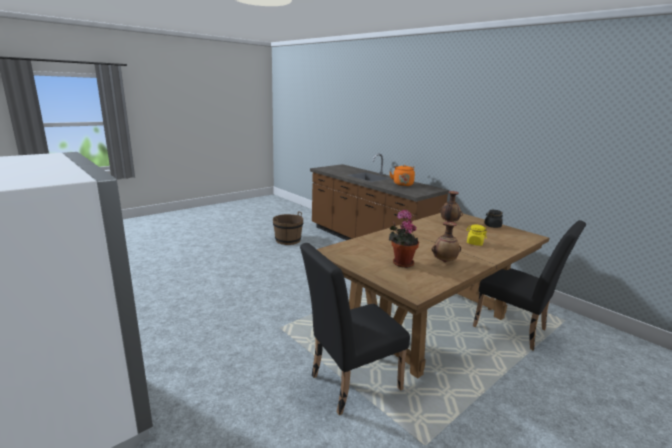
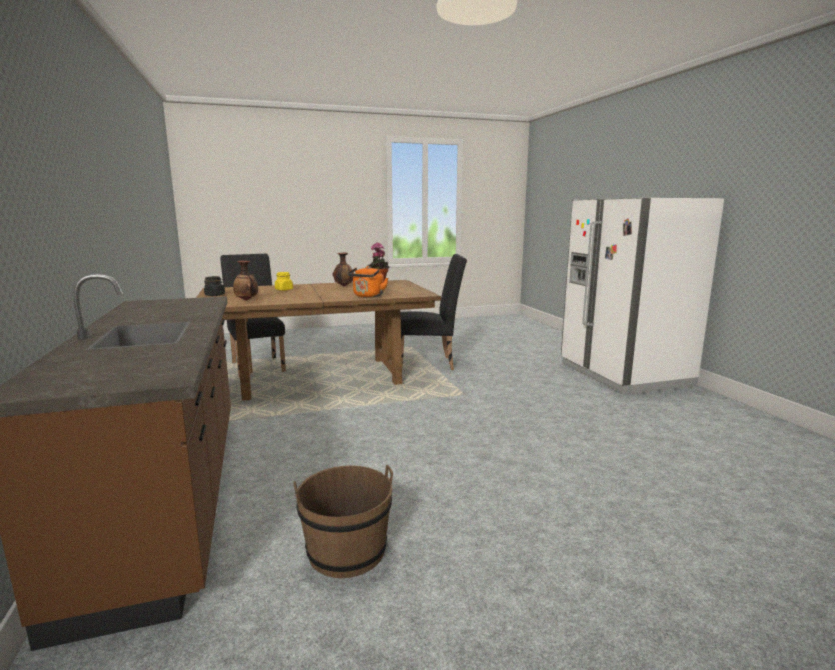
camera: 155 degrees left, 5 degrees down
orange kettle [389,165,415,186] -> orange kettle moved to [347,266,388,298]

